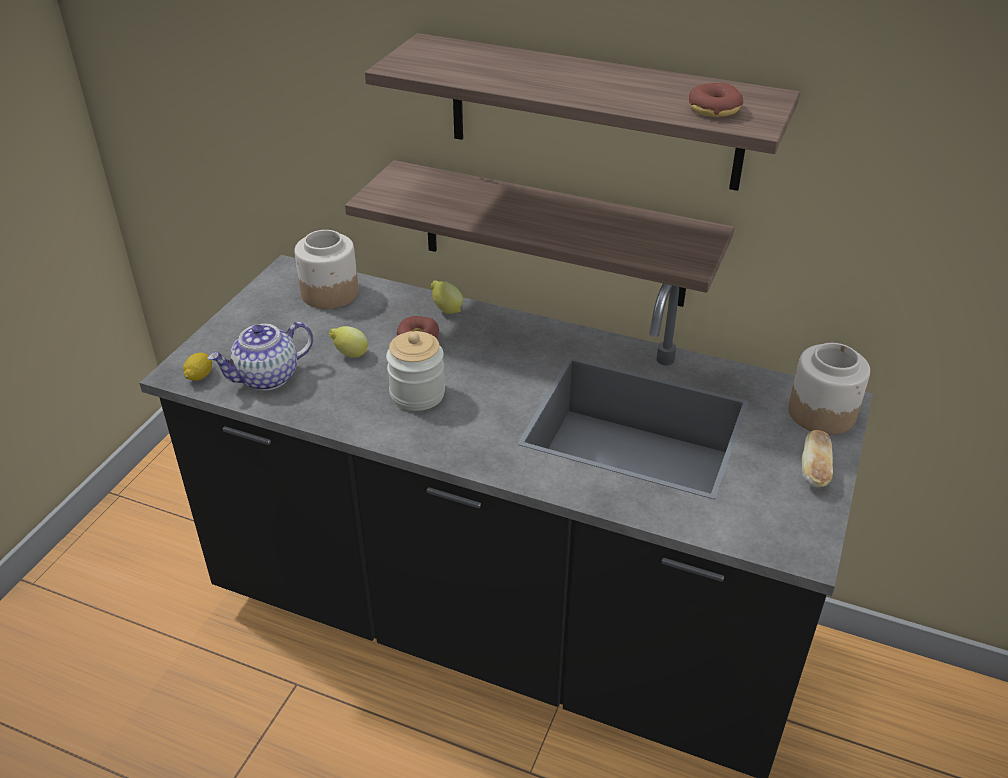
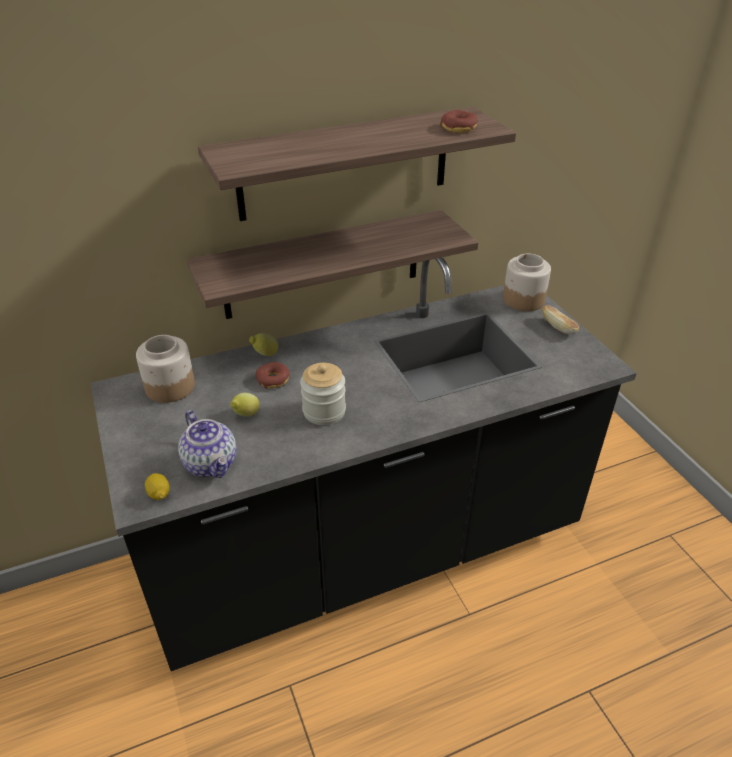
camera: 45 degrees left, 0 degrees up
teapot [207,321,313,391] -> teapot turned 45 degrees counterclockwise [178,410,237,478]

